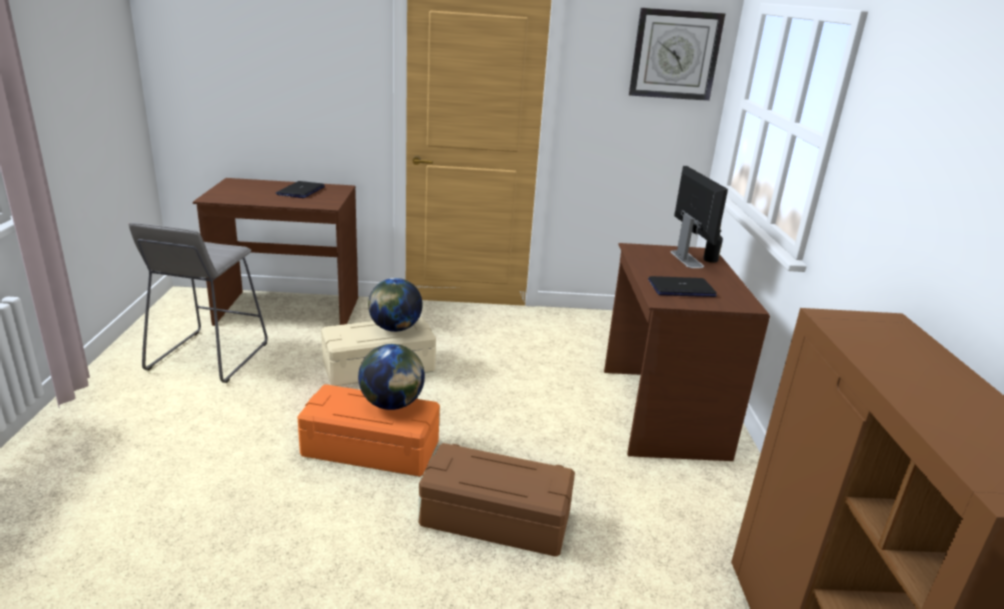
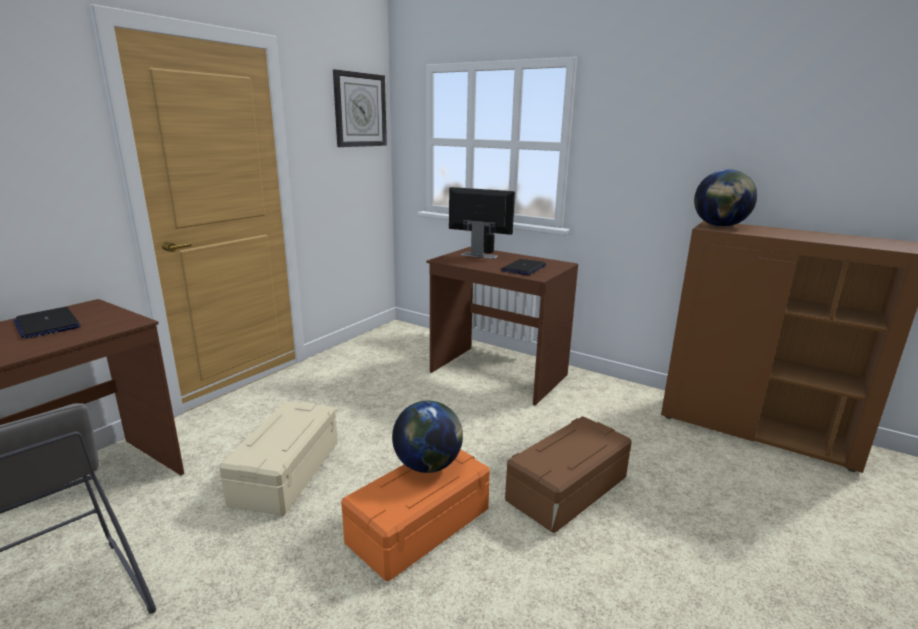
camera: 55 degrees left, 5 degrees down
globe [368,278,423,332] -> globe moved to [694,169,757,227]

